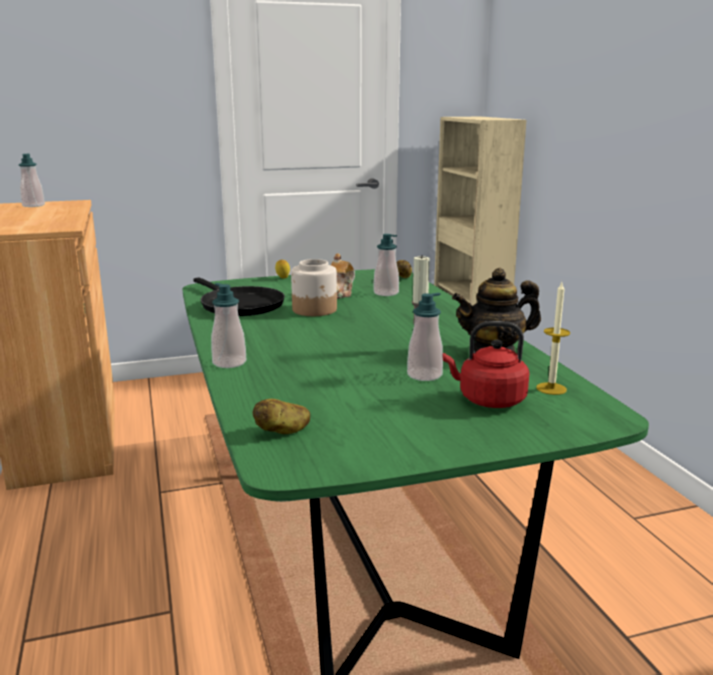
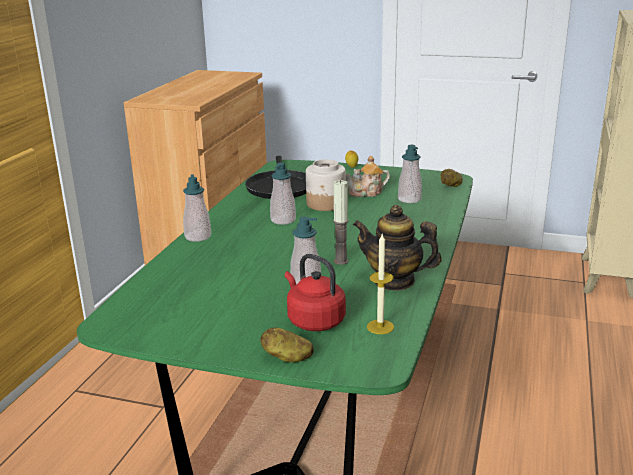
camera: 35 degrees right, 5 degrees up
soap dispenser [19,154,45,207] -> soap dispenser moved to [270,162,296,225]
potato [253,399,310,434] -> potato moved to [260,328,314,362]

